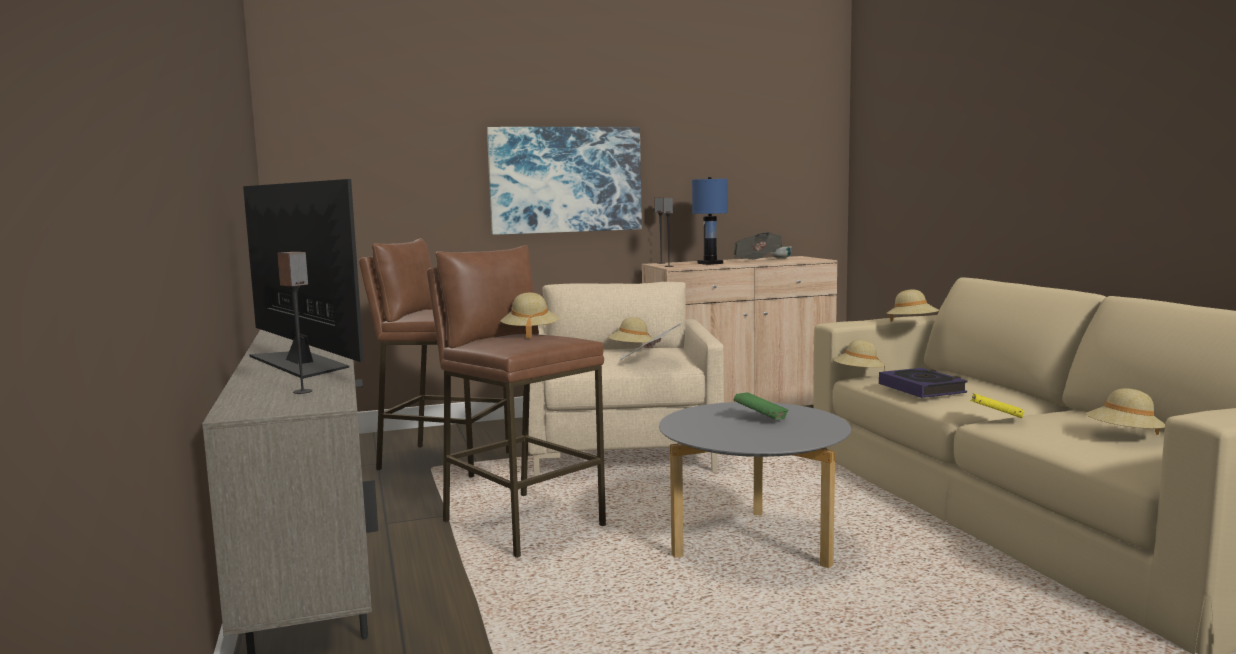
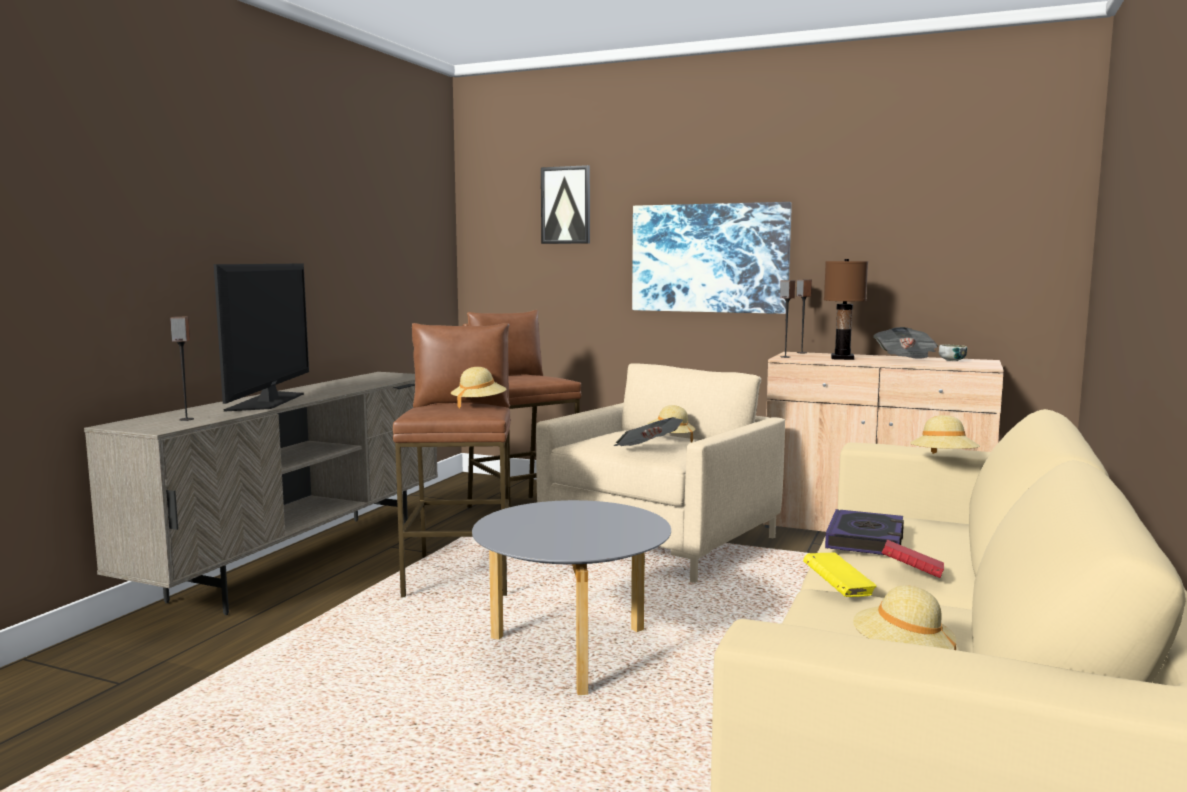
camera: 40 degrees right, 0 degrees up
blue table lamp [692,177,728,265] -> brown table lamp [824,259,868,360]
green book [733,392,789,420] -> none
beige hat [833,340,885,371] -> none
none -> picture [541,165,590,244]
none -> red book [882,540,944,578]

